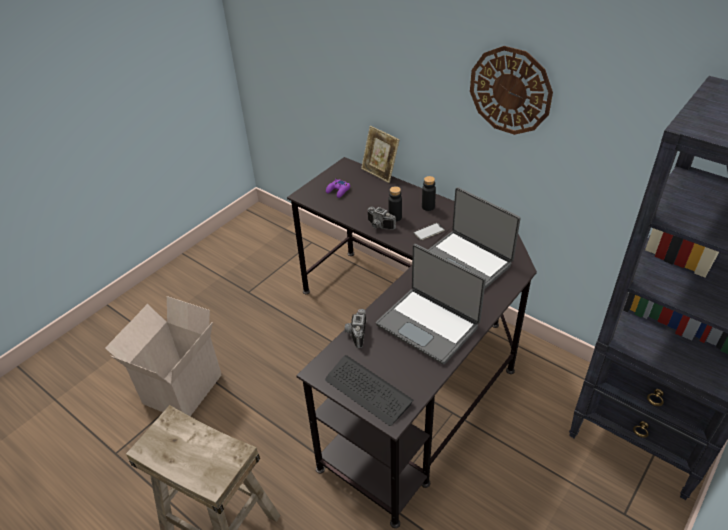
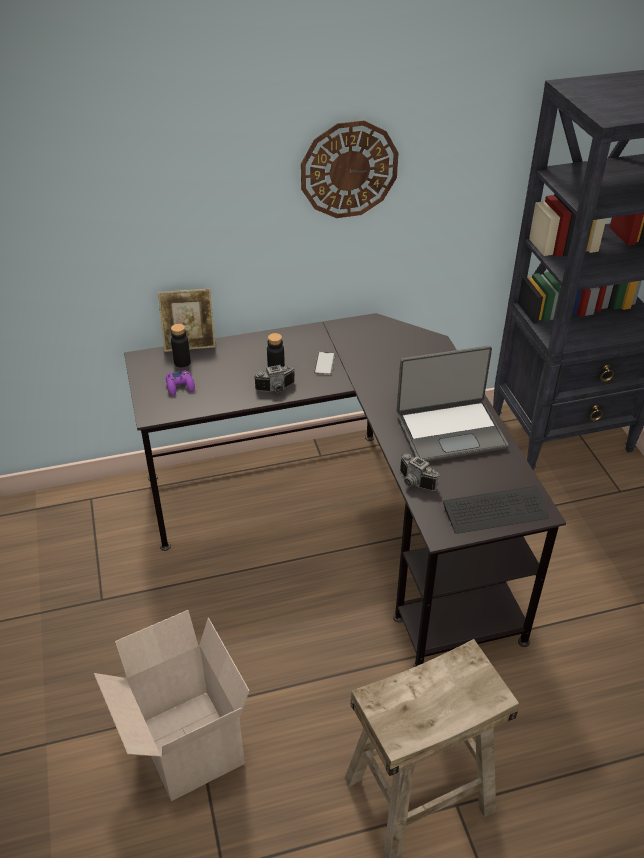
camera: 55 degrees left, 0 degrees up
black bottle [422,176,436,211] -> black bottle moved to [171,324,191,367]
laptop [428,187,521,289] -> none

